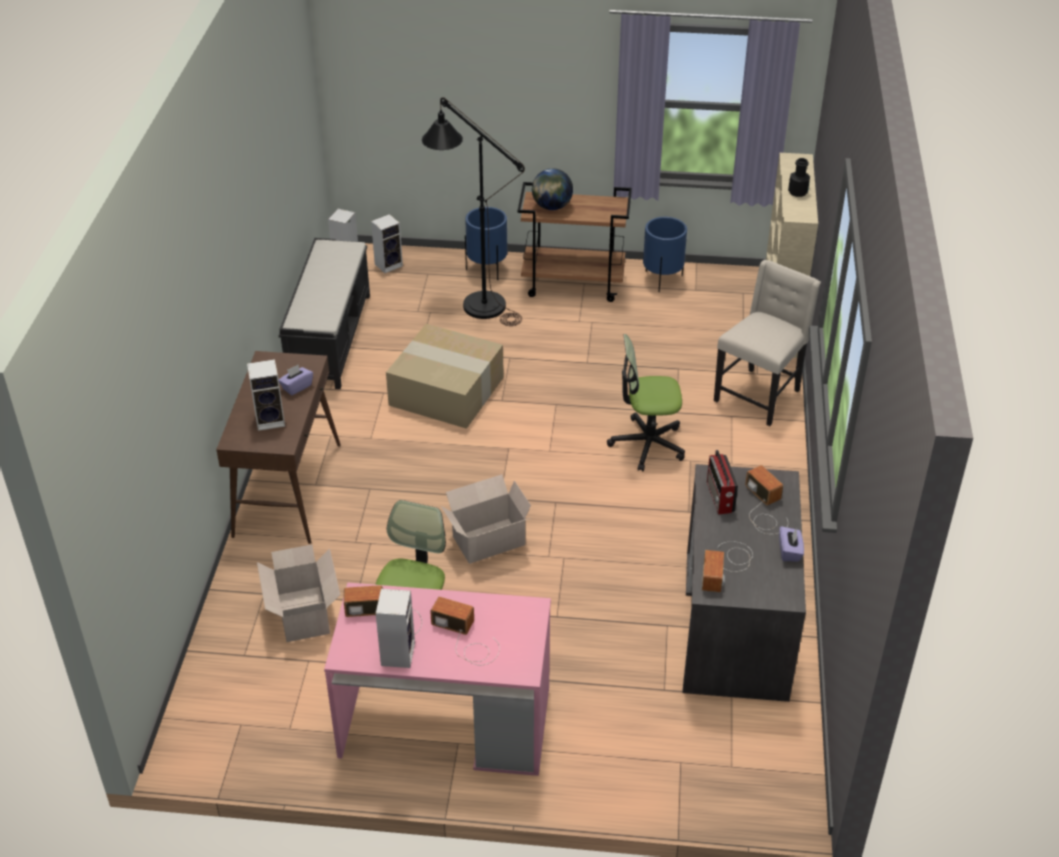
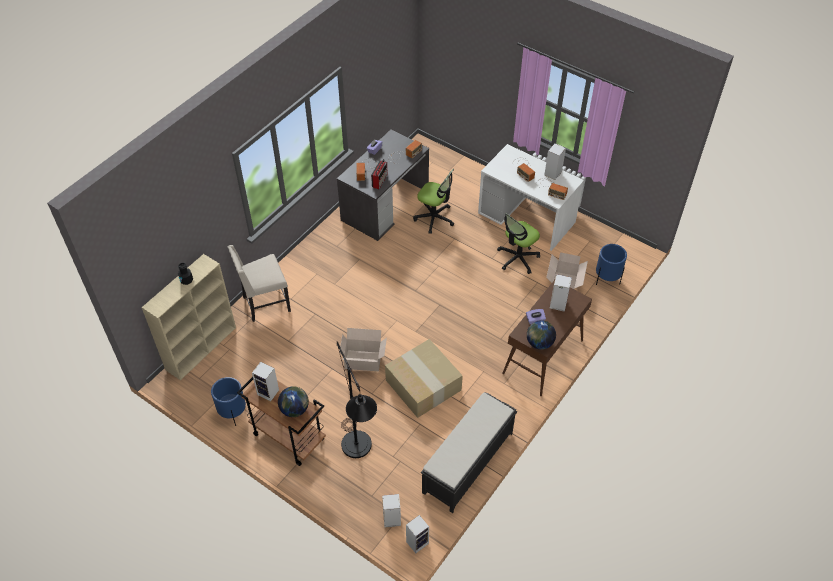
camera: 150 degrees left, 10 degrees up
pink desk [324,583,551,776] -> white desk [478,144,584,251]
cardboard box [441,474,531,564] -> cardboard box moved to [340,328,387,371]
blue planter [465,207,507,280] -> blue planter moved to [596,244,627,285]
office chair [607,334,685,471] -> office chair moved to [413,169,454,234]
none -> speaker [252,362,279,401]
none -> globe [527,320,556,350]

